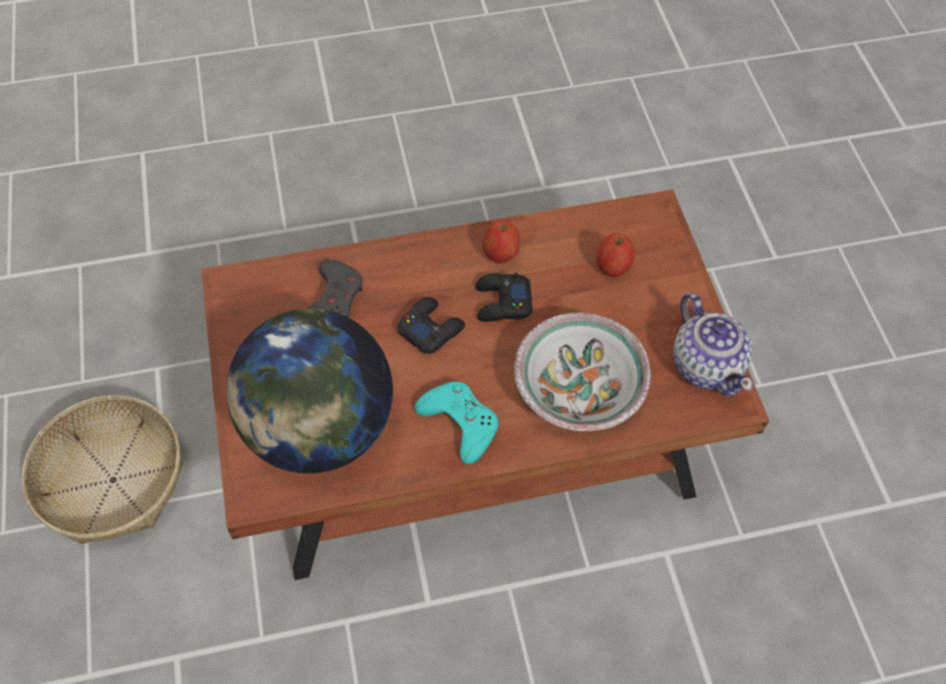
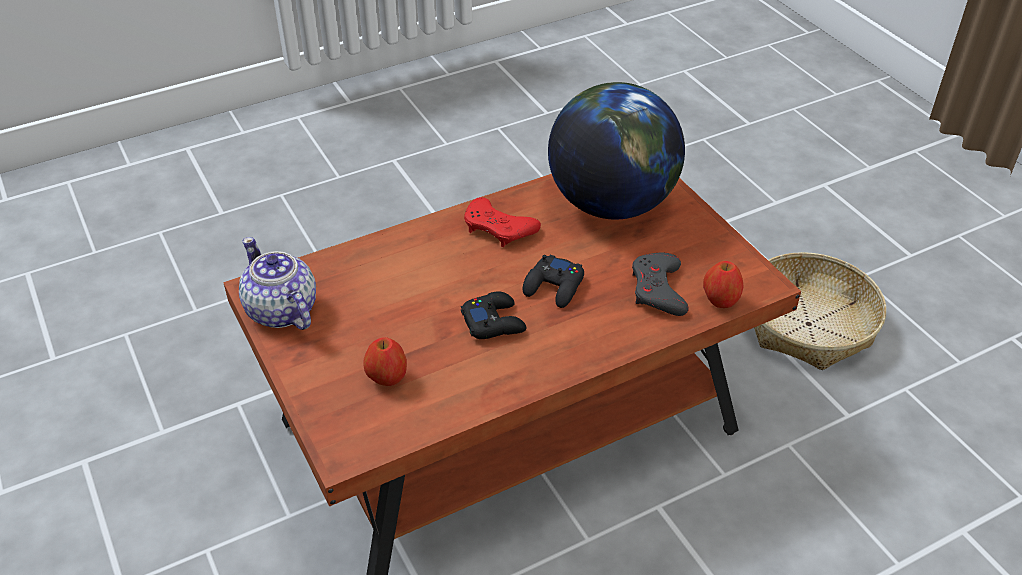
camera: 165 degrees right, 15 degrees down
turquoise game controller [415,381,498,464] -> red game controller [464,197,541,247]
apple [482,220,520,263] -> apple moved to [703,261,743,308]
bowl [514,313,651,431] -> none

